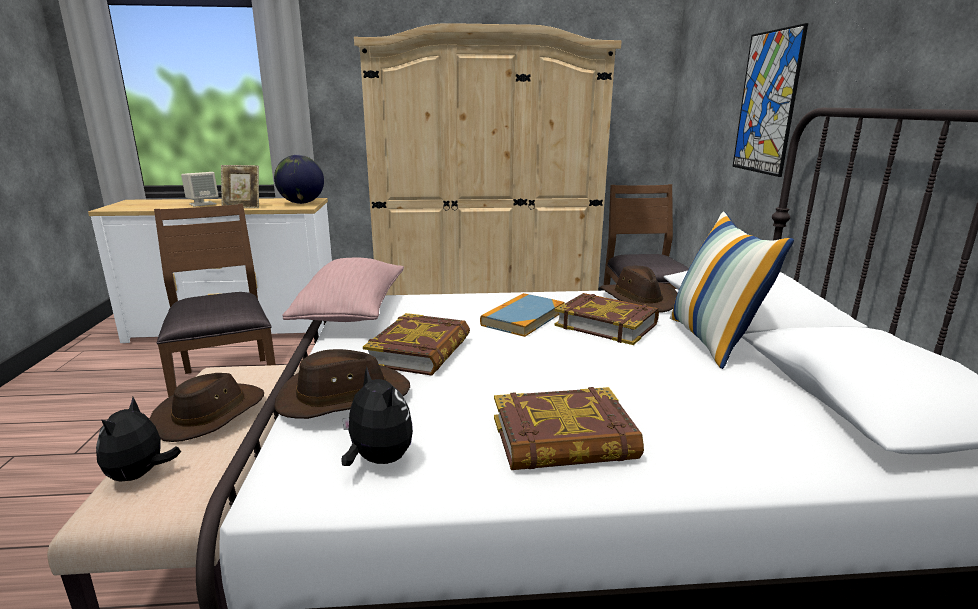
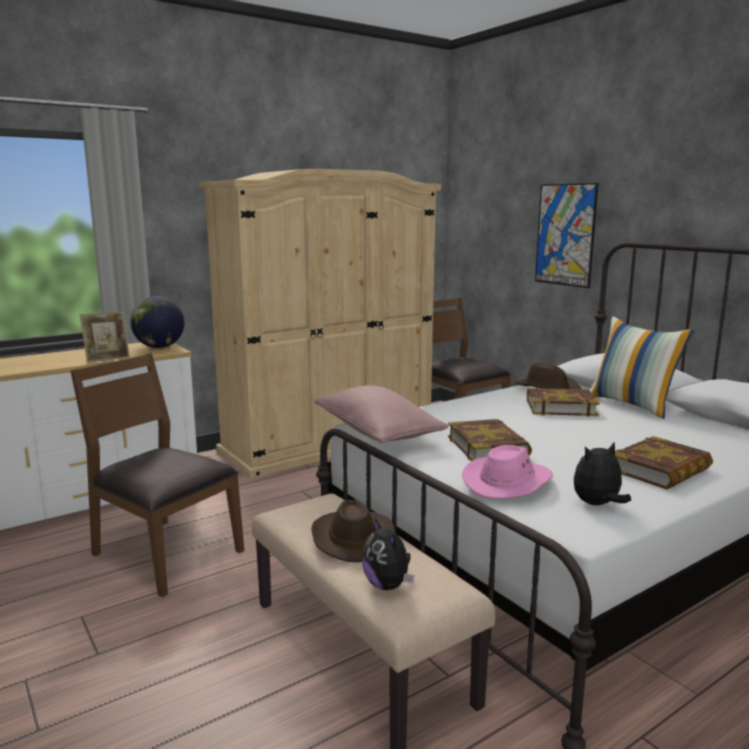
camera: 30 degrees left, 5 degrees down
beige speaker [181,172,218,207] -> none
brown hat [274,349,410,419] -> pink hat [462,445,553,499]
plush toy [341,367,413,466] -> plush toy turned 45 degrees counterclockwise [574,442,631,505]
book [480,293,564,337] -> none

